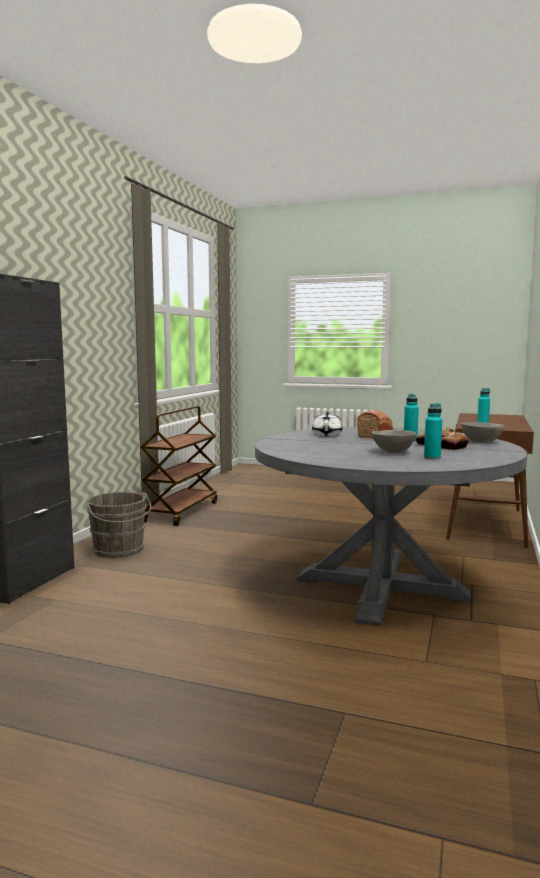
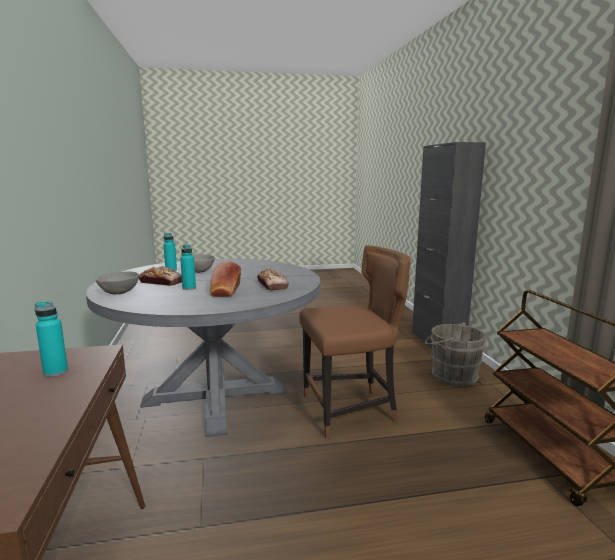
camera: 150 degrees right, 5 degrees up
white teapot [312,411,343,436] -> bread [257,268,289,291]
none -> brown chair [299,245,411,439]

